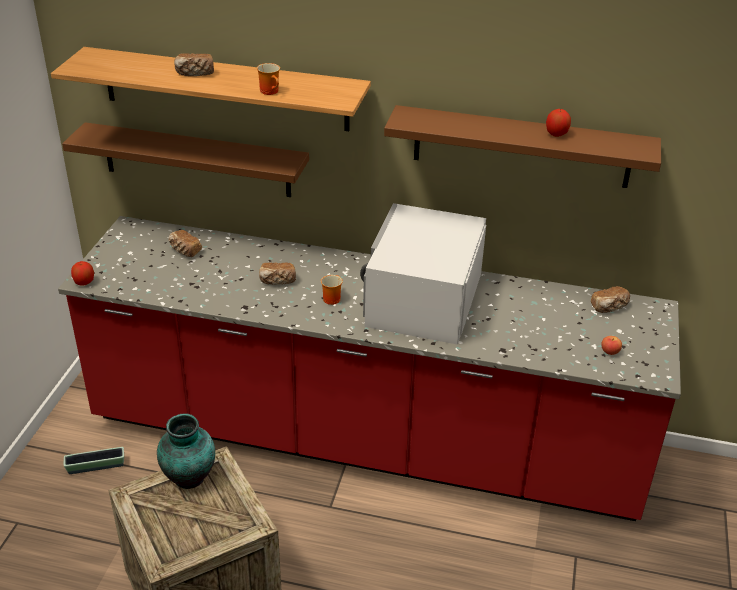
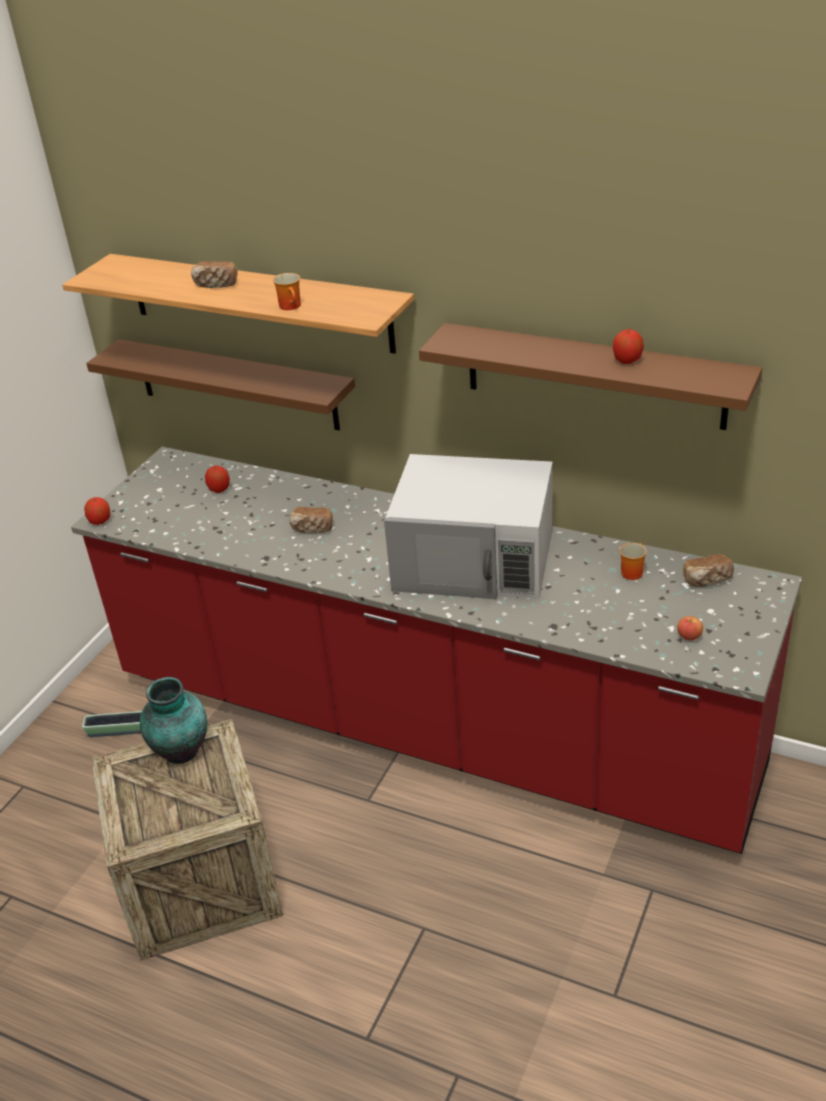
camera: 15 degrees right, 0 degrees up
bread [168,230,202,257] -> apple [205,466,230,493]
mug [321,275,343,305] -> mug moved to [619,543,647,580]
white microwave [360,203,486,345] -> white microwave turned 105 degrees counterclockwise [384,454,553,599]

